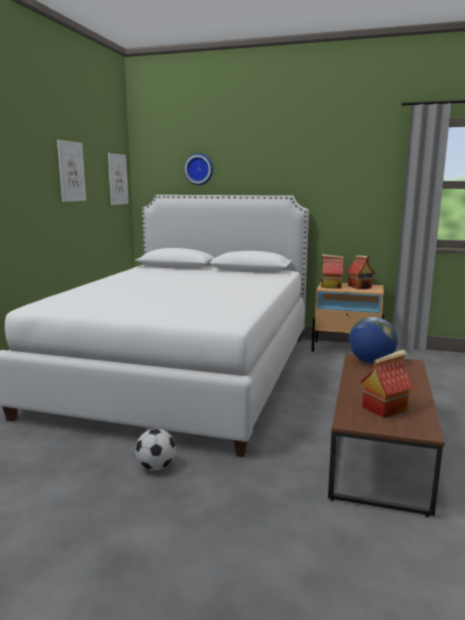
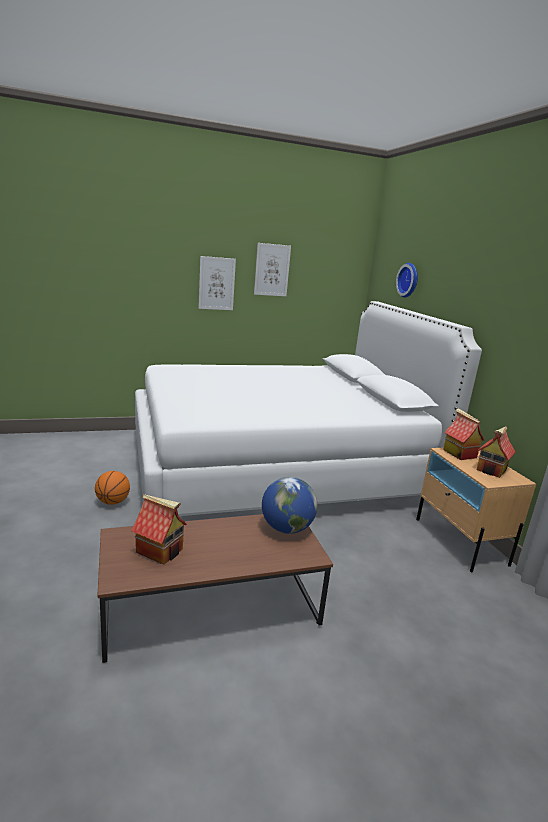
camera: 55 degrees right, 5 degrees up
picture [108,153,129,205] -> picture moved to [198,256,236,310]
football [135,429,176,470] -> basketball [95,471,130,505]

